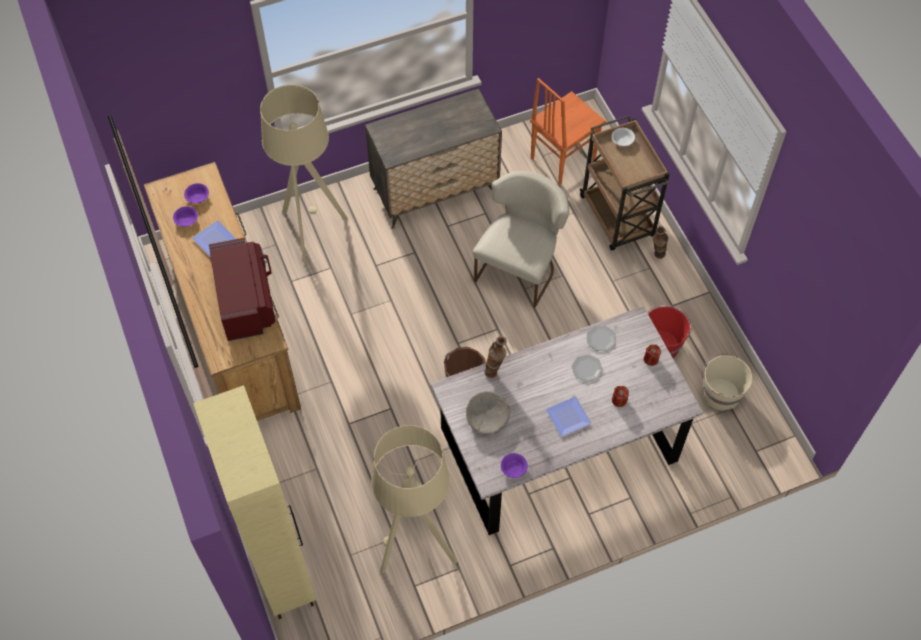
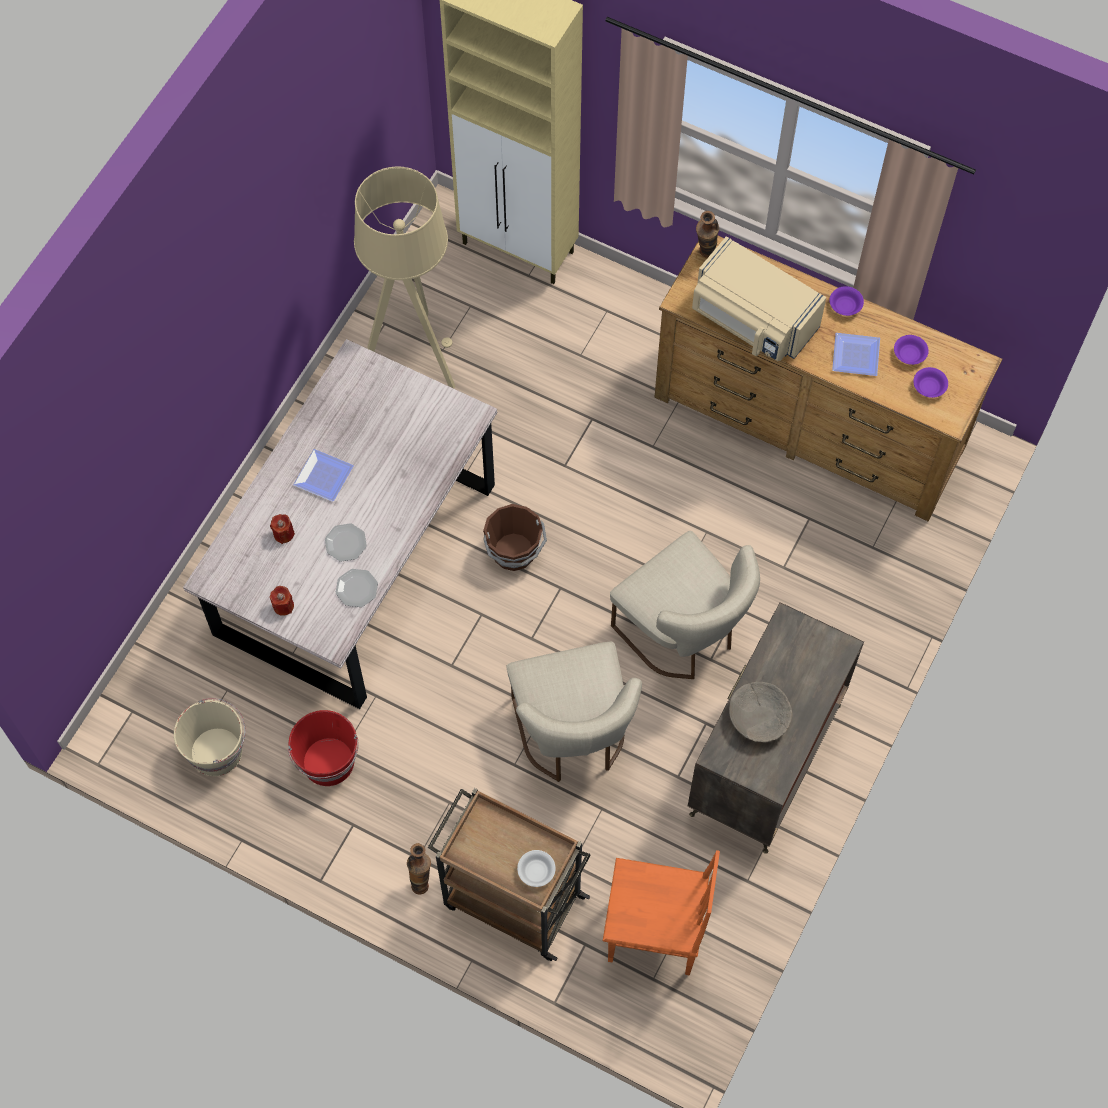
camera: 140 degrees right, 5 degrees up
red microwave [209,238,276,341] -> beige microwave [692,236,826,361]
beige floor lamp [260,85,348,262] -> none
beige bowl [466,391,510,434] -> beige bowl moved to [729,682,793,743]
vase [485,336,507,378] -> vase moved to [696,211,719,258]
purple bowl [501,453,528,478] -> purple bowl moved to [830,286,864,316]
orange chair [530,78,607,185] -> orange chair turned 90 degrees clockwise [603,850,720,975]
none -> beige chair [610,531,760,679]

